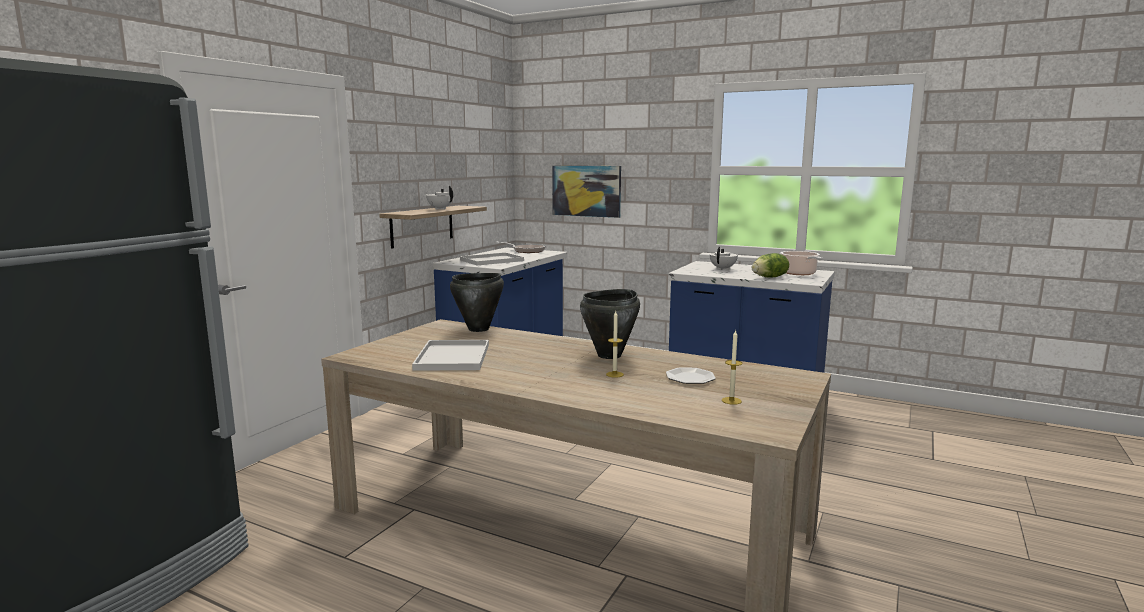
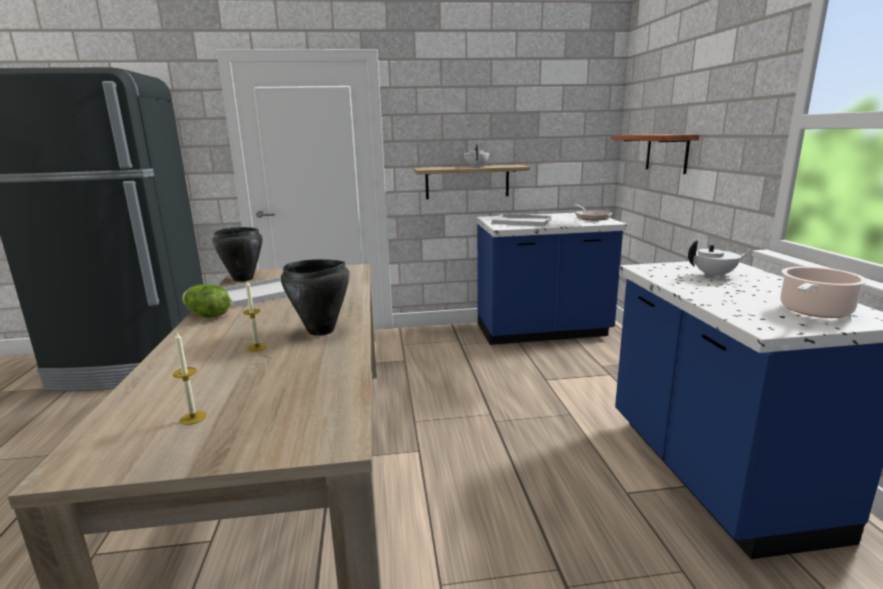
camera: 55 degrees right, 5 degrees up
black cooking pot [450,273,504,332] -> black cooking pot moved to [212,227,263,282]
picture [552,166,621,218] -> shelf [611,134,699,174]
plate [666,368,716,384] -> none
lettuce [752,253,789,277] -> lettuce moved to [182,284,231,318]

